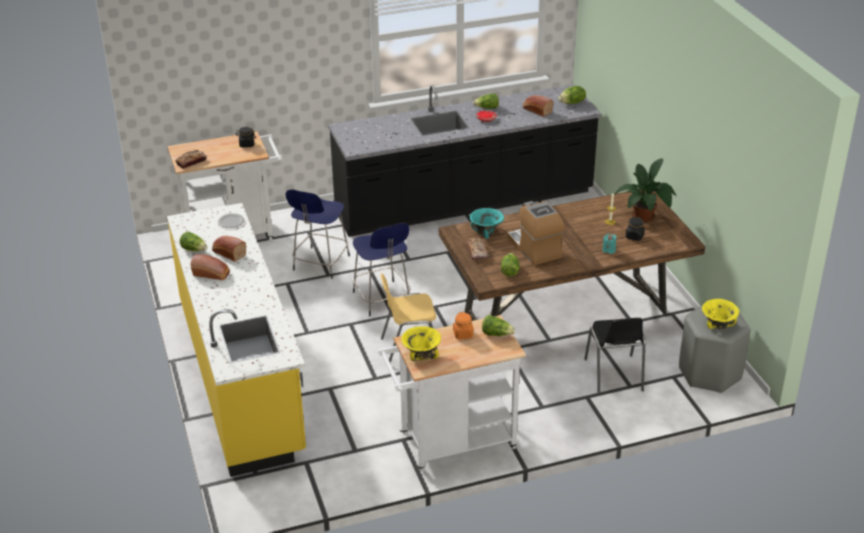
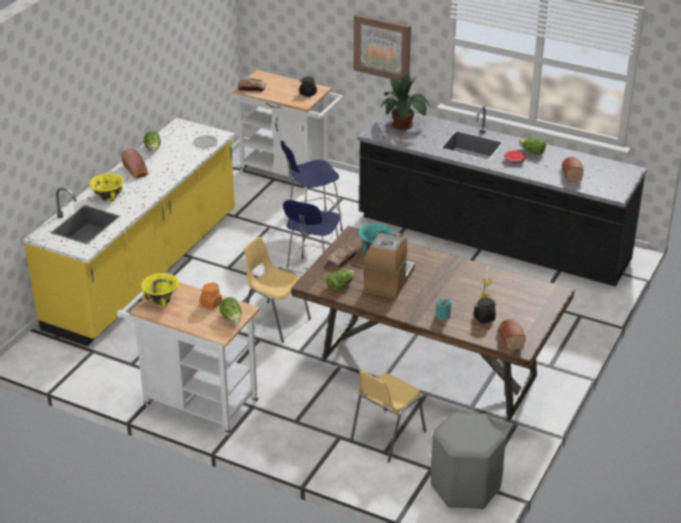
camera: 45 degrees right, 0 degrees up
bread [212,236,246,262] -> bread moved to [498,319,526,350]
lettuce [558,86,586,104] -> none
black chair [584,318,645,395] -> yellow chair [350,370,426,463]
potted plant [615,158,676,222] -> potted plant moved to [380,75,430,130]
yellow bowl [702,299,739,329] -> yellow bowl moved to [89,173,124,202]
none -> picture [354,14,411,81]

